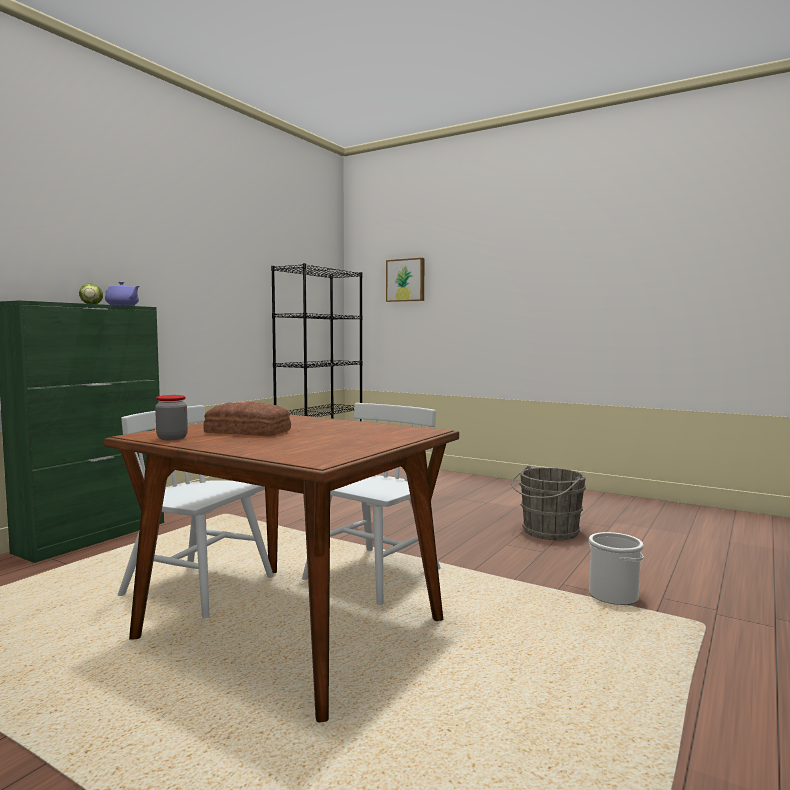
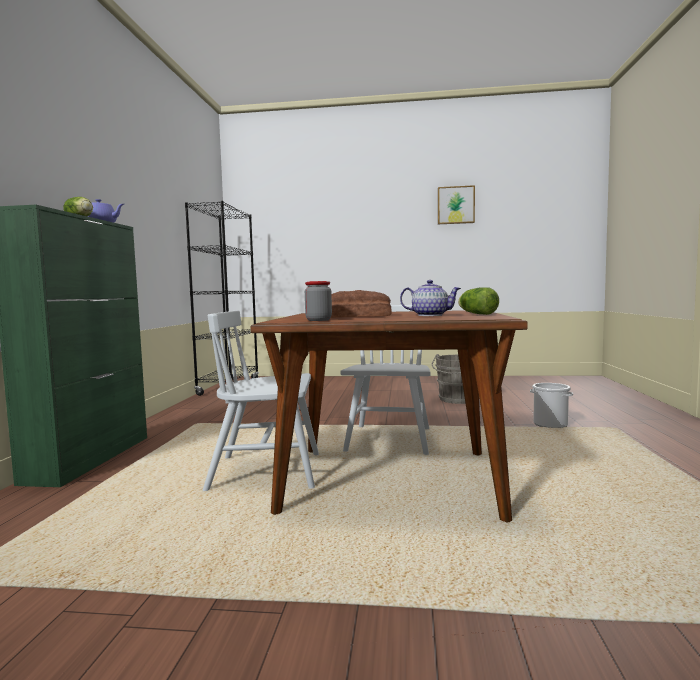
camera: 25 degrees left, 0 degrees up
picture [386,258,425,302] -> picture moved to [438,185,475,224]
none -> teapot [400,280,461,316]
none -> lettuce [458,287,499,315]

